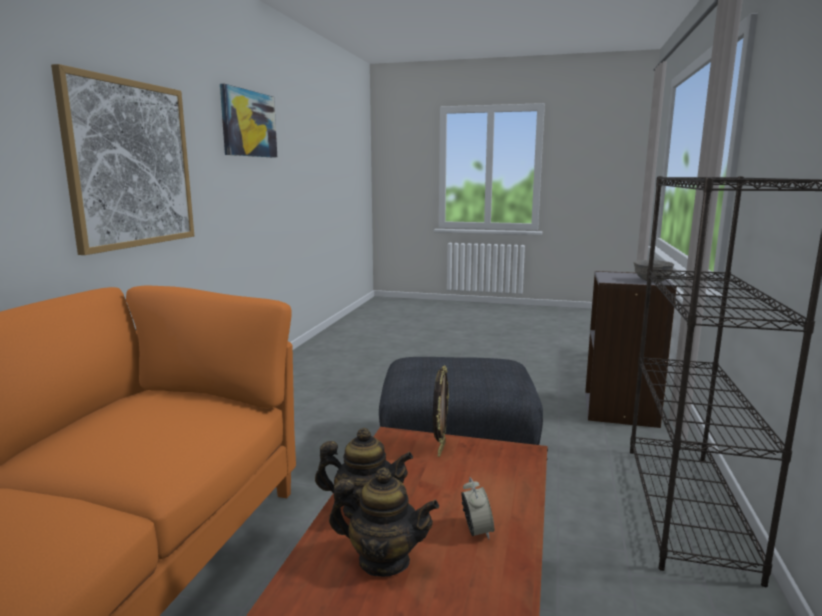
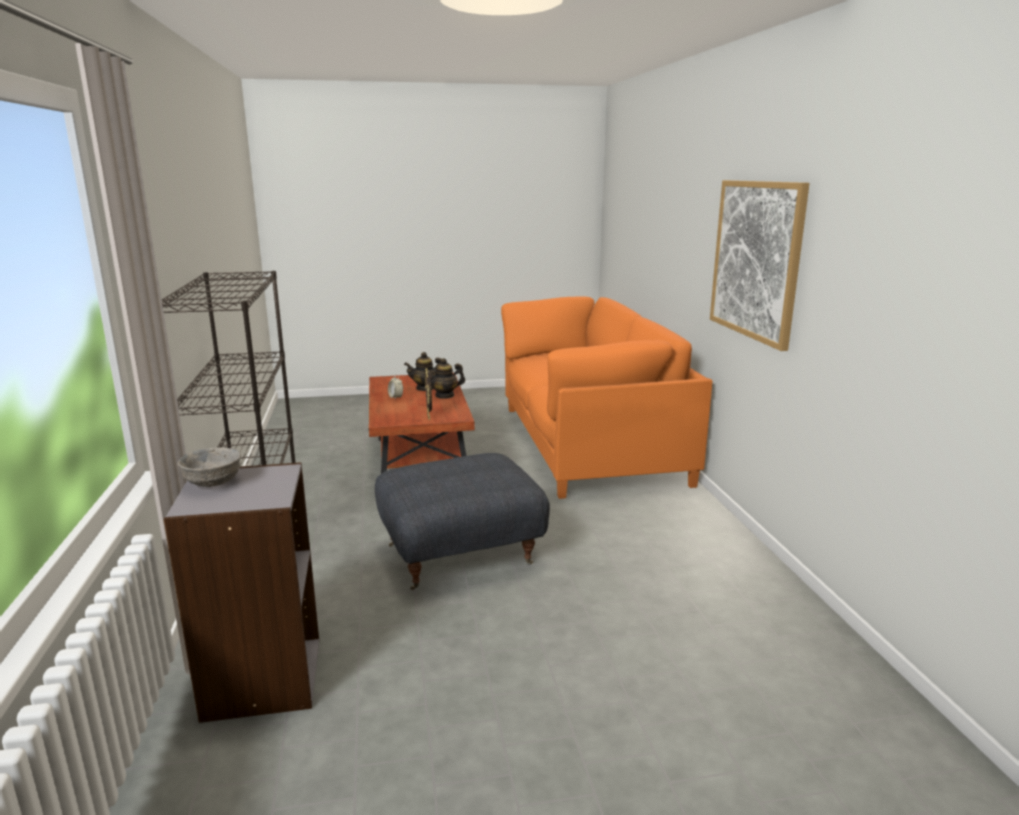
camera: 155 degrees right, 5 degrees up
picture [220,84,277,158] -> none

